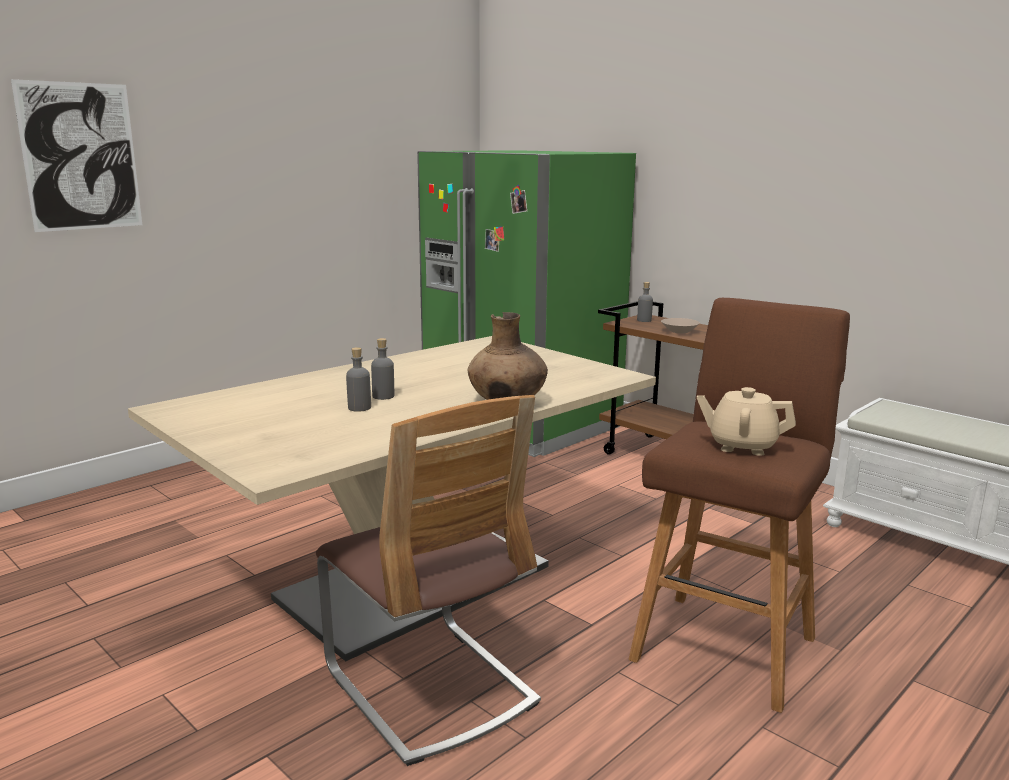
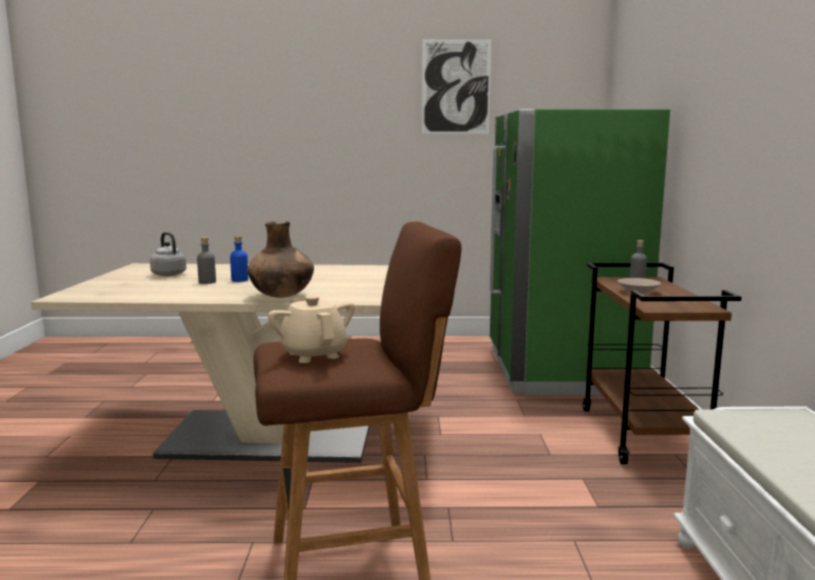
camera: 45 degrees right, 5 degrees down
picture [11,79,142,232] -> picture moved to [422,39,491,134]
chair [316,395,541,766] -> none
grey bottle [371,338,394,400] -> blue bottle [230,236,248,282]
none -> grey kettle [150,232,186,276]

